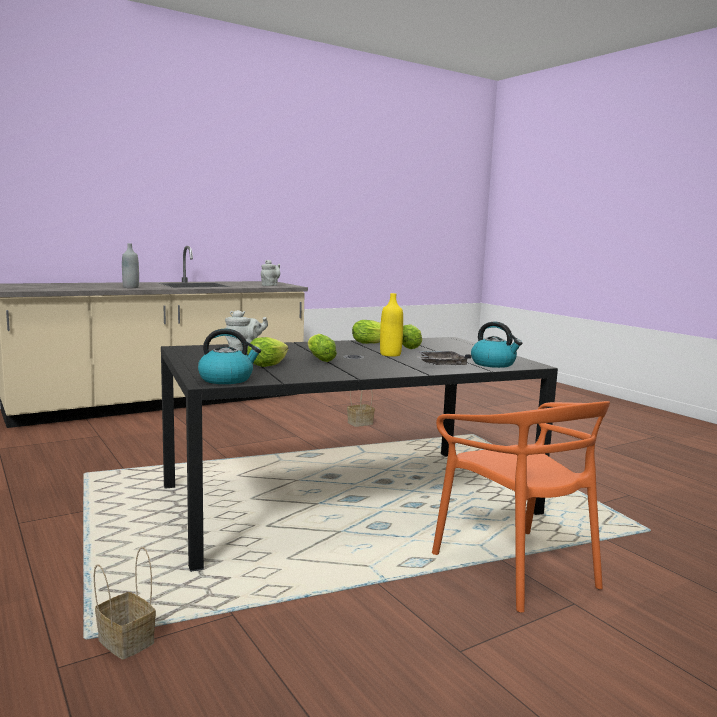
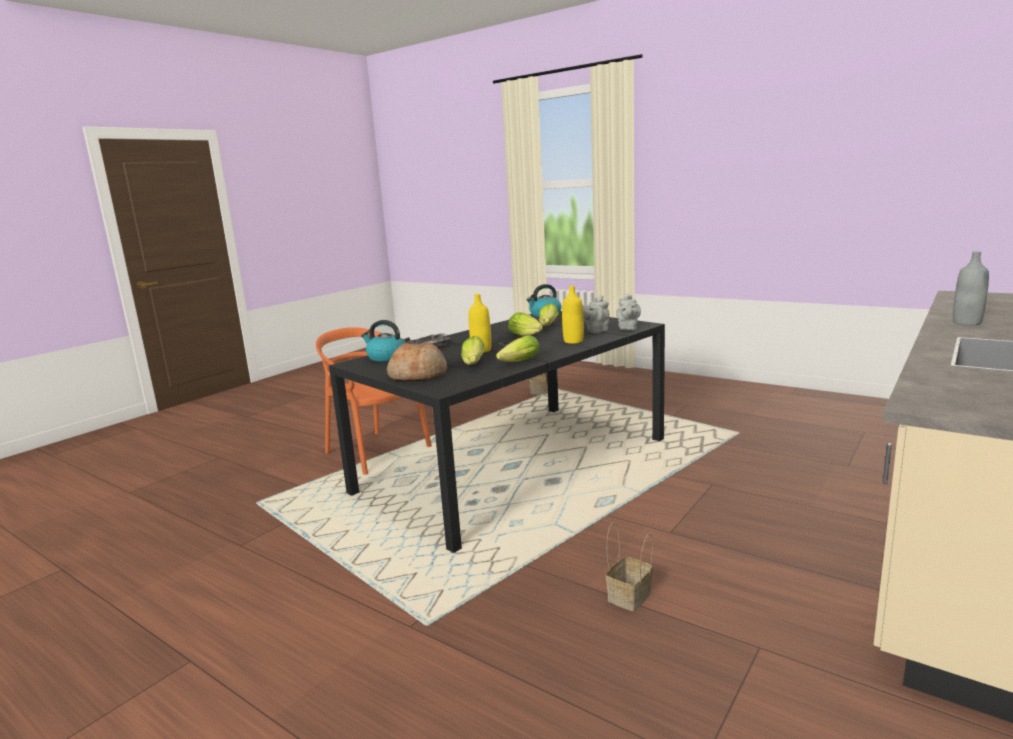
camera: 160 degrees right, 5 degrees up
grey teapot [261,260,280,286] -> grey teapot moved to [616,293,641,331]
none -> bread [387,343,447,381]
none -> yellow bottle [562,286,584,344]

